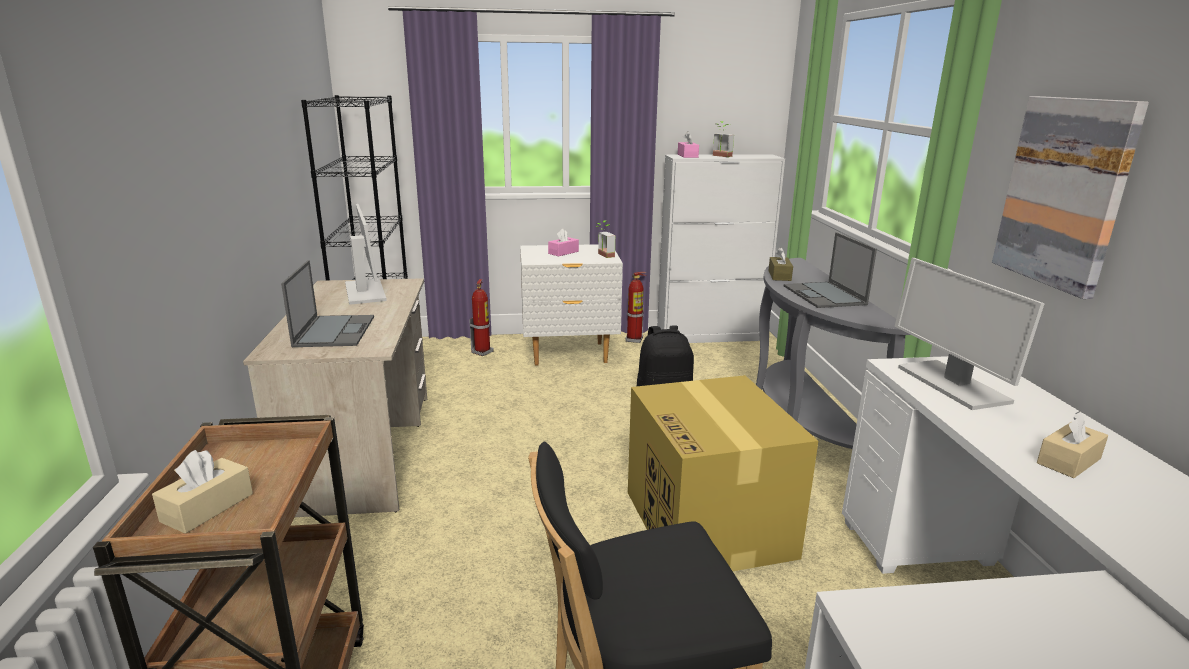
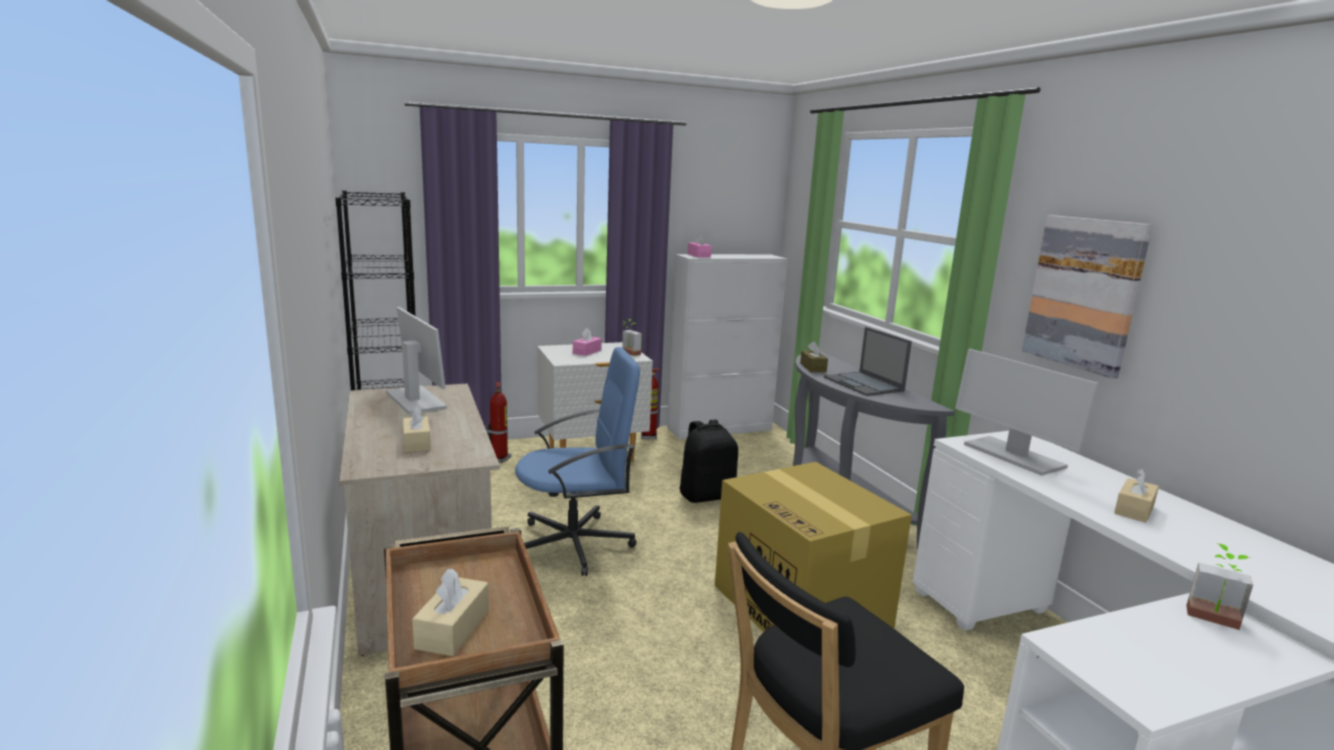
camera: 15 degrees left, 5 degrees down
laptop [281,260,374,347] -> beige tissue box [403,406,431,452]
potted plant [713,121,734,157] -> potted plant moved to [1186,544,1253,630]
none -> blue office chair [515,347,640,576]

